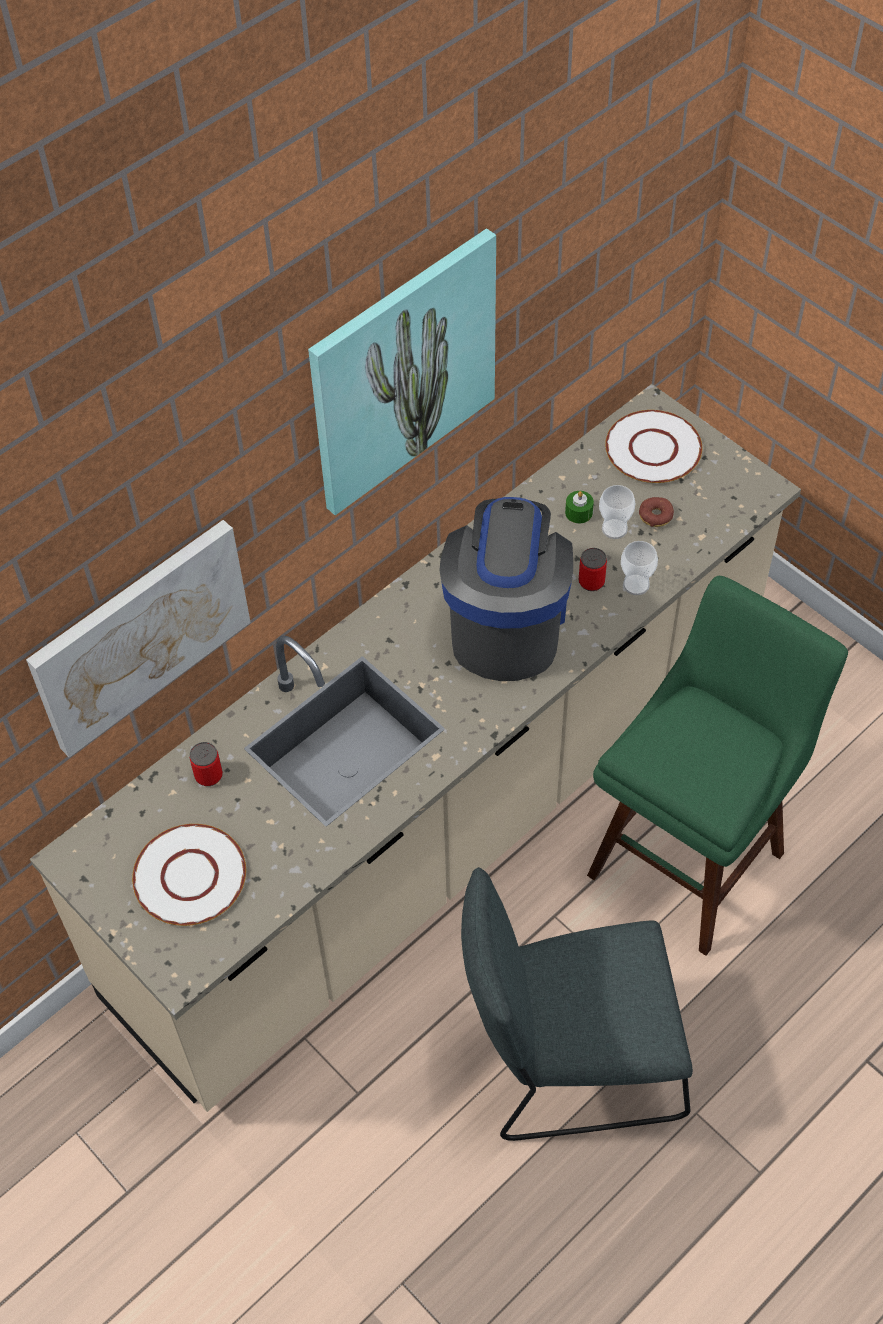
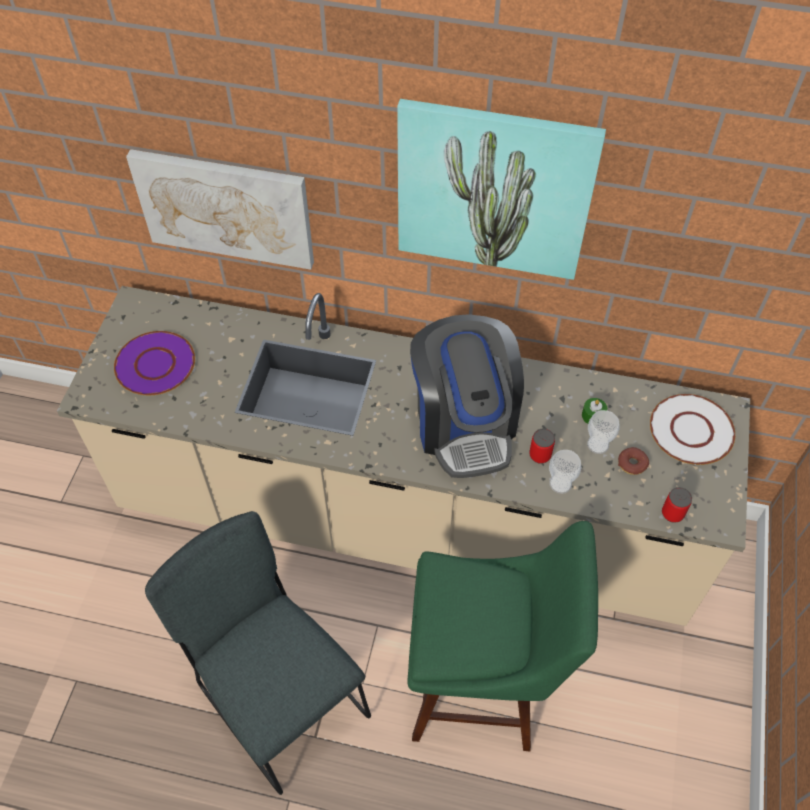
camera: 55 degrees right, 0 degrees up
white plate [132,824,246,926] -> purple plate [114,331,195,395]
can [190,742,223,786] -> can moved to [662,487,692,523]
coffee machine [439,497,573,681] -> coffee machine turned 105 degrees clockwise [410,314,524,478]

